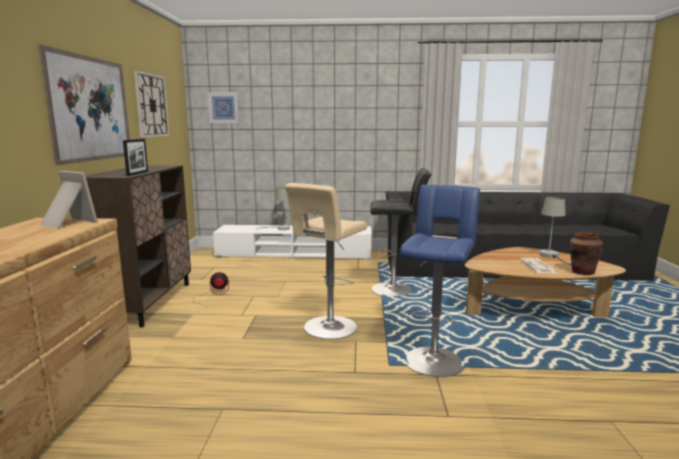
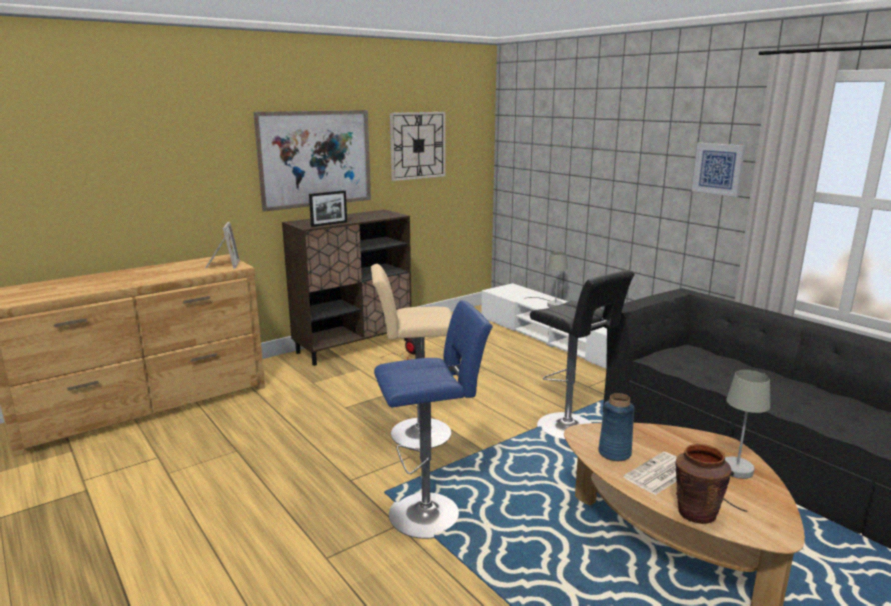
camera: 50 degrees right, 5 degrees up
picture [207,92,239,123] -> picture moved to [692,143,745,197]
none -> blue vase [598,393,634,461]

